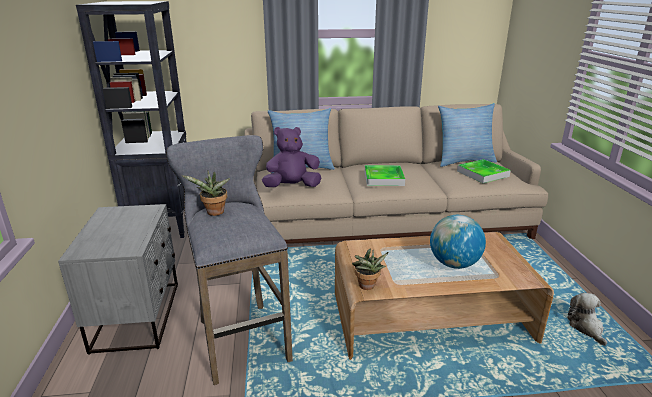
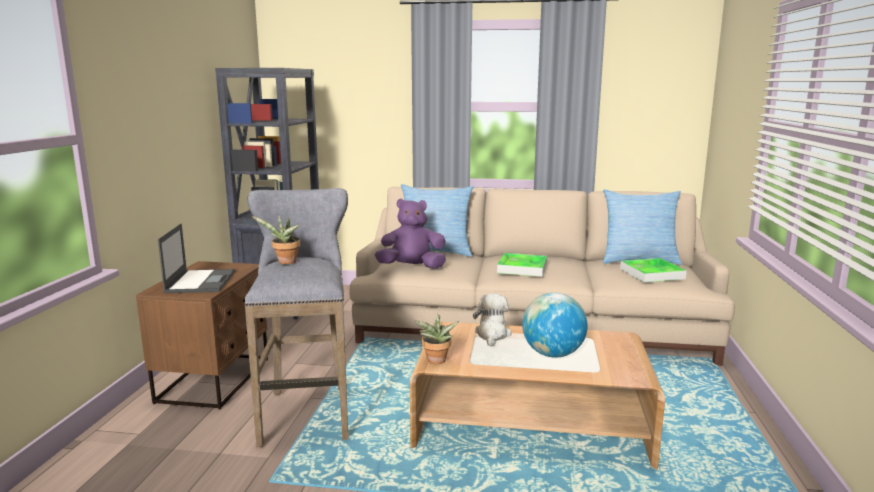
camera: 15 degrees right, 10 degrees down
grey nightstand [58,204,178,355] -> brown nightstand [136,261,268,410]
plush toy [567,293,607,346] -> plush toy moved to [473,294,512,347]
none -> laptop [158,223,235,293]

